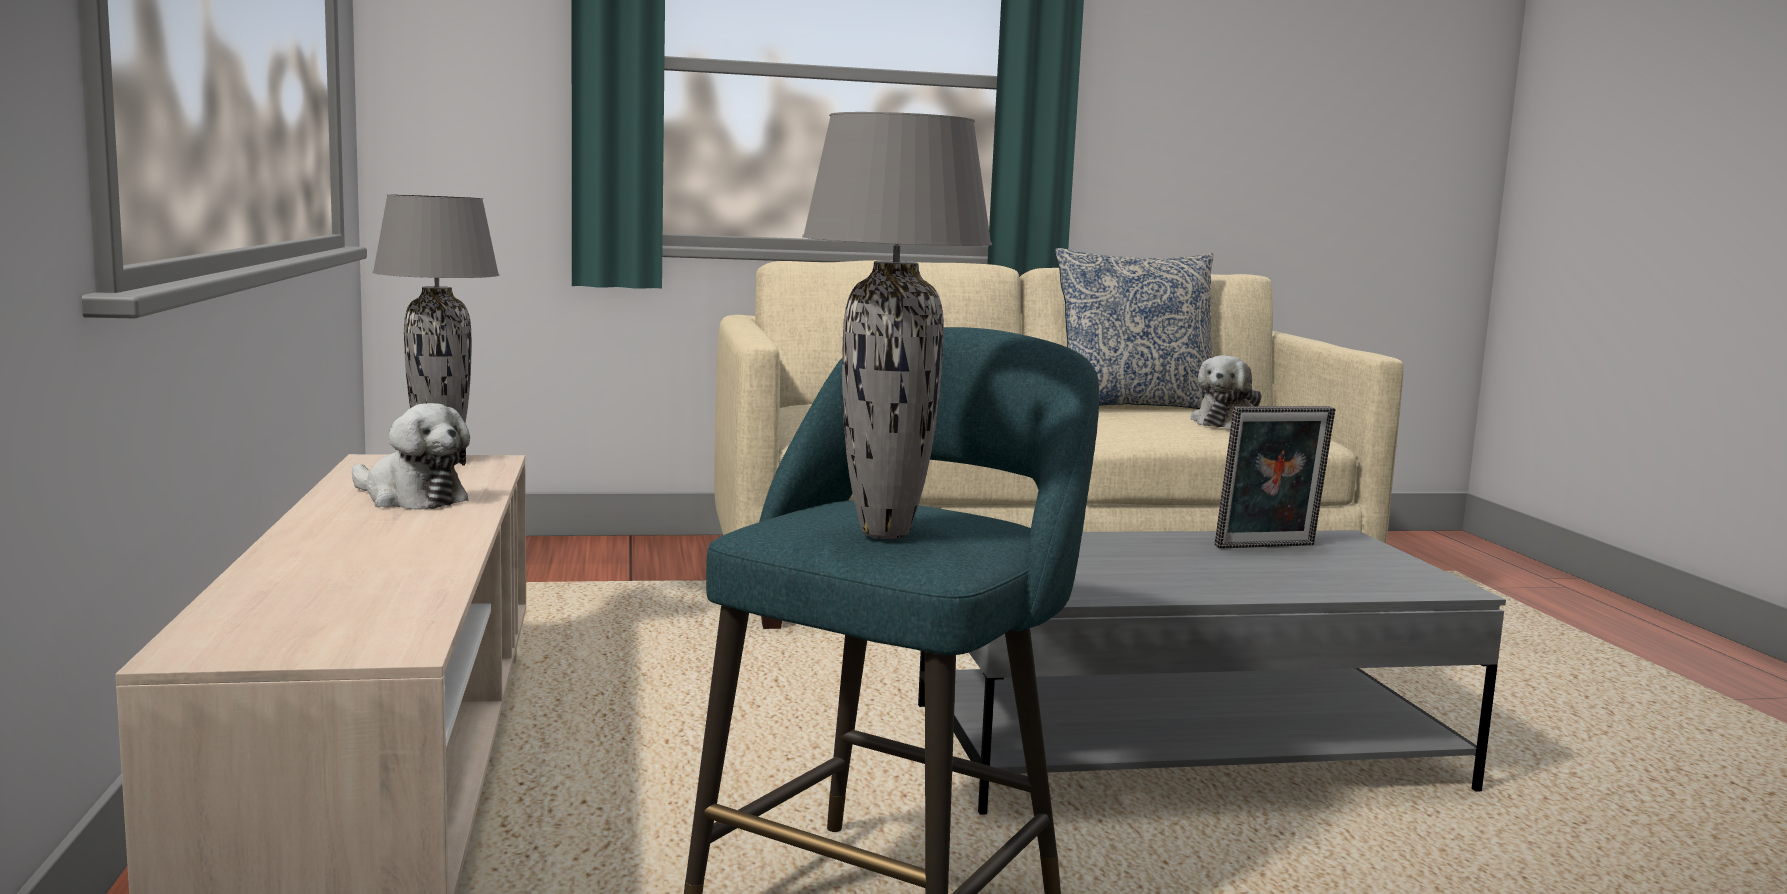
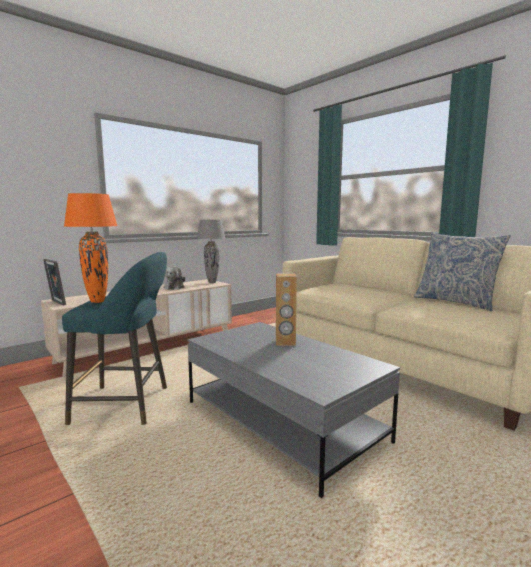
camera: 60 degrees right, 0 degrees up
grey table lamp [802,112,992,539] -> orange table lamp [64,193,118,303]
plush toy [1190,355,1262,428] -> none
picture frame [1215,406,1335,548] -> picture frame moved to [43,259,66,305]
none -> brown speaker [276,274,297,346]

